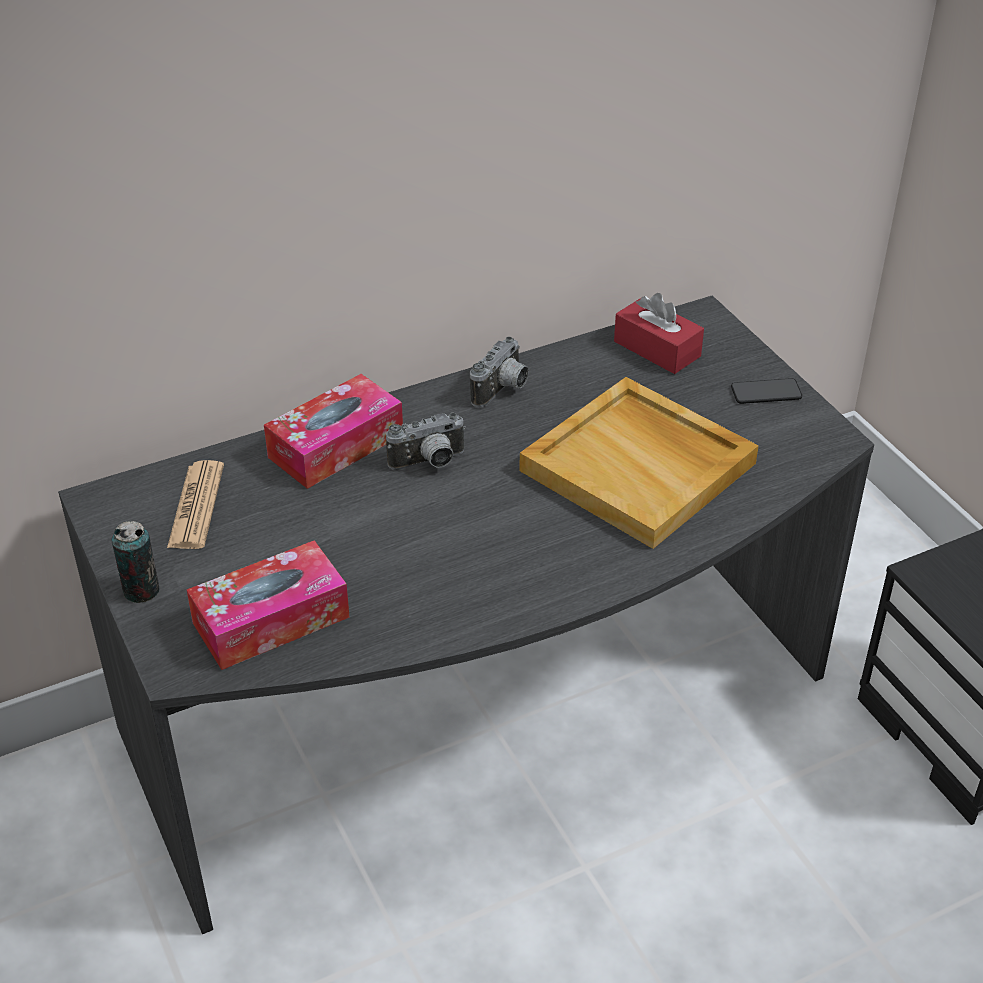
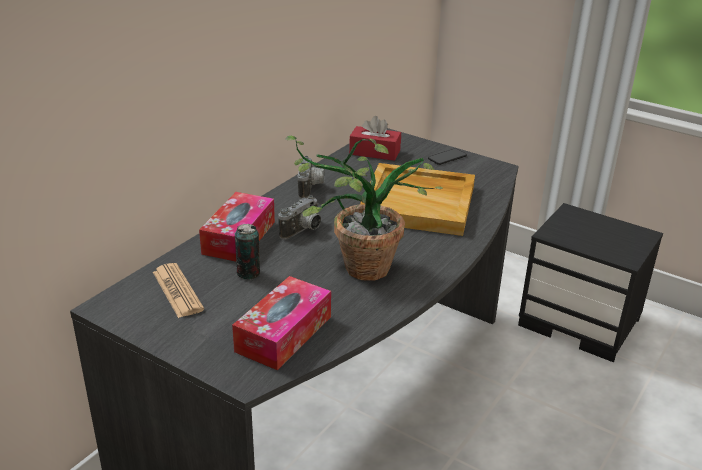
camera: 30 degrees left, 10 degrees down
can [112,521,160,603] -> can moved to [235,224,260,279]
none -> potted plant [285,136,443,281]

